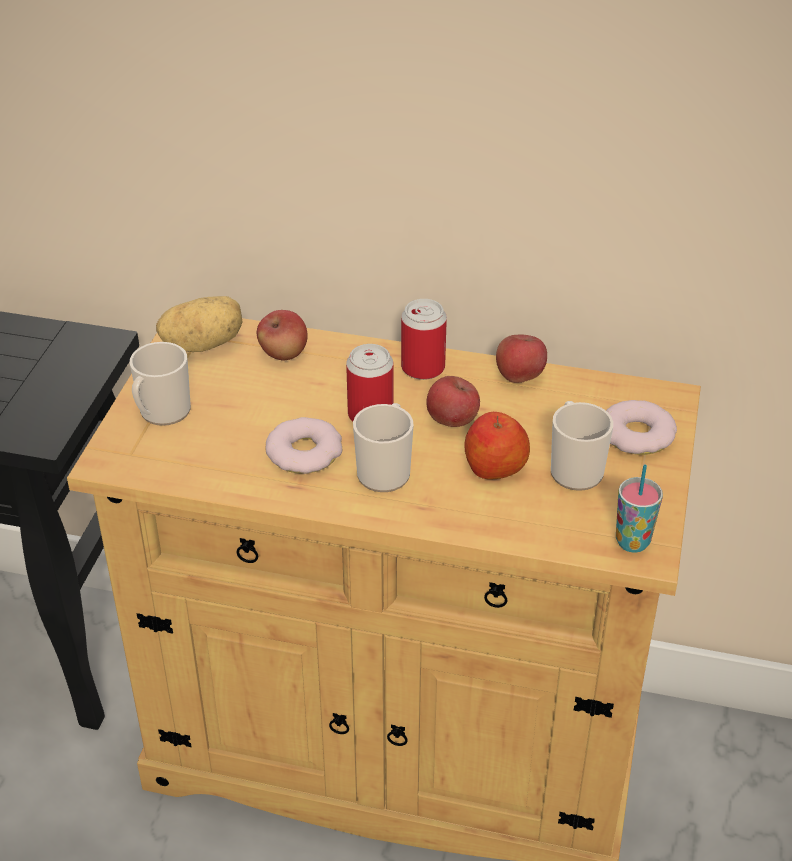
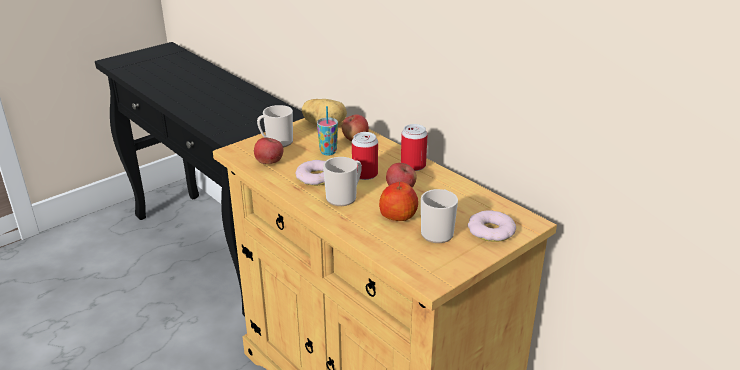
camera: 35 degrees right, 10 degrees down
apple [496,334,547,383] -> apple moved to [254,137,283,164]
cup [616,465,663,553] -> cup moved to [317,106,338,156]

